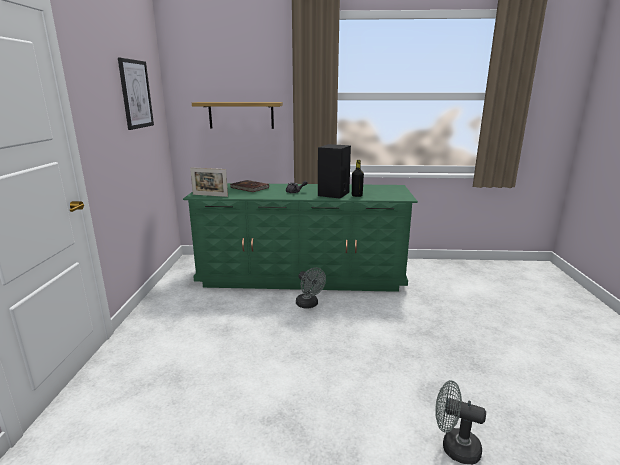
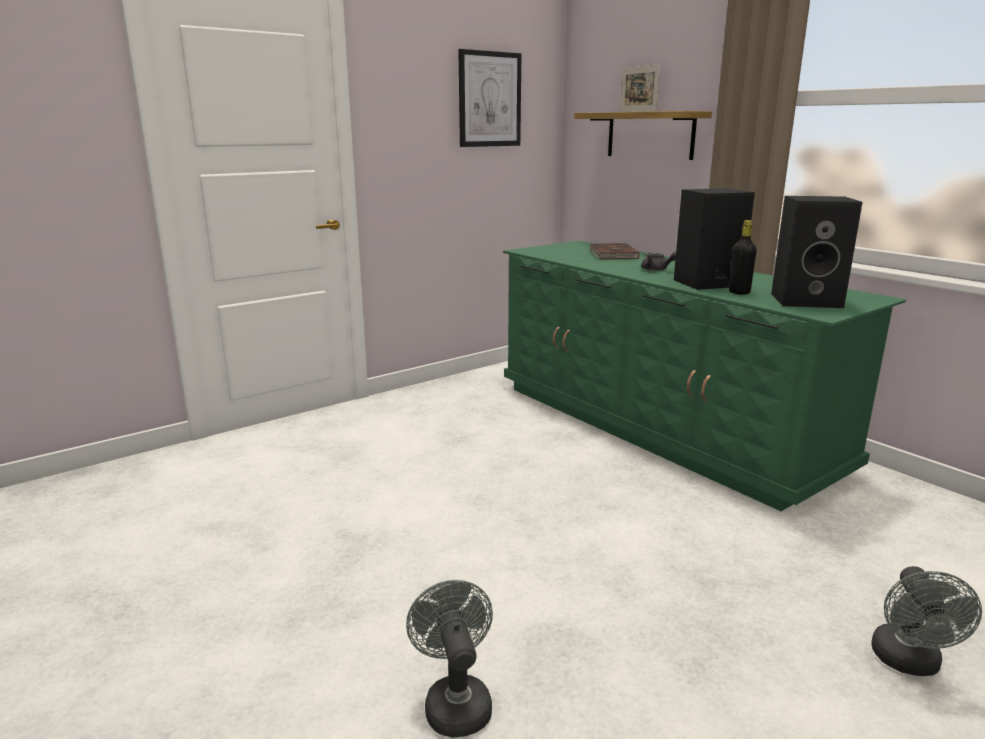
camera: 50 degrees right, 0 degrees up
picture frame [190,167,228,197] -> picture frame moved to [620,64,660,112]
grey fan [296,267,326,308] -> grey fan moved to [871,566,982,676]
none -> black speaker [771,196,863,308]

